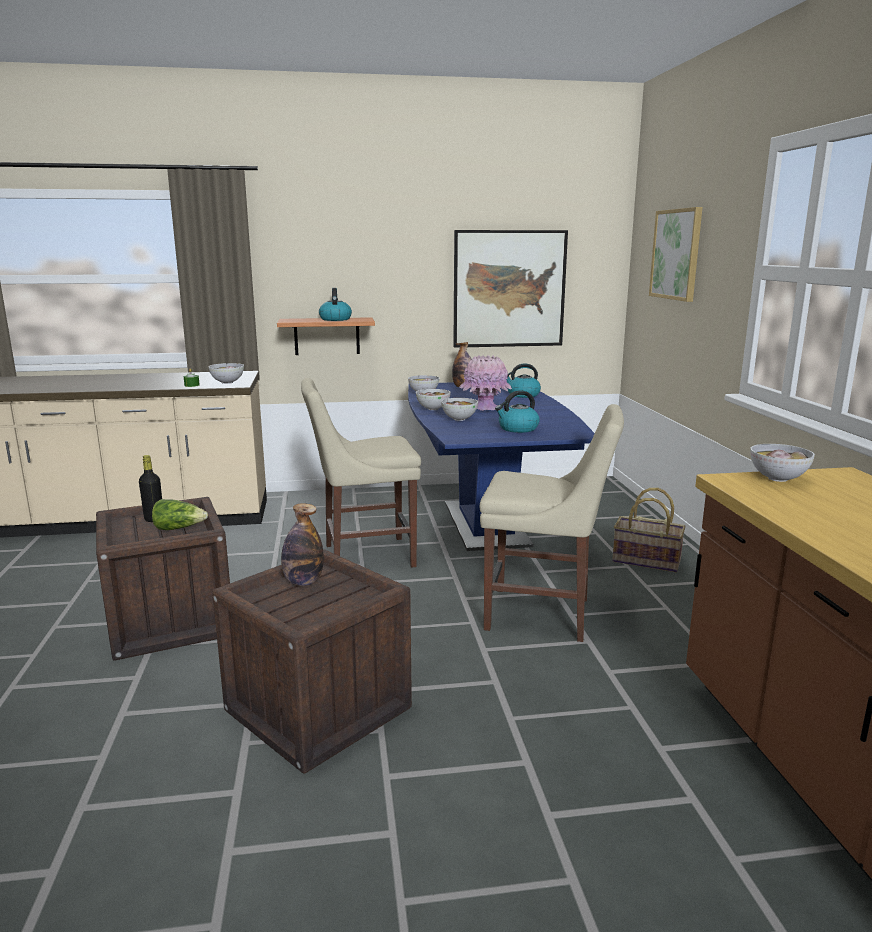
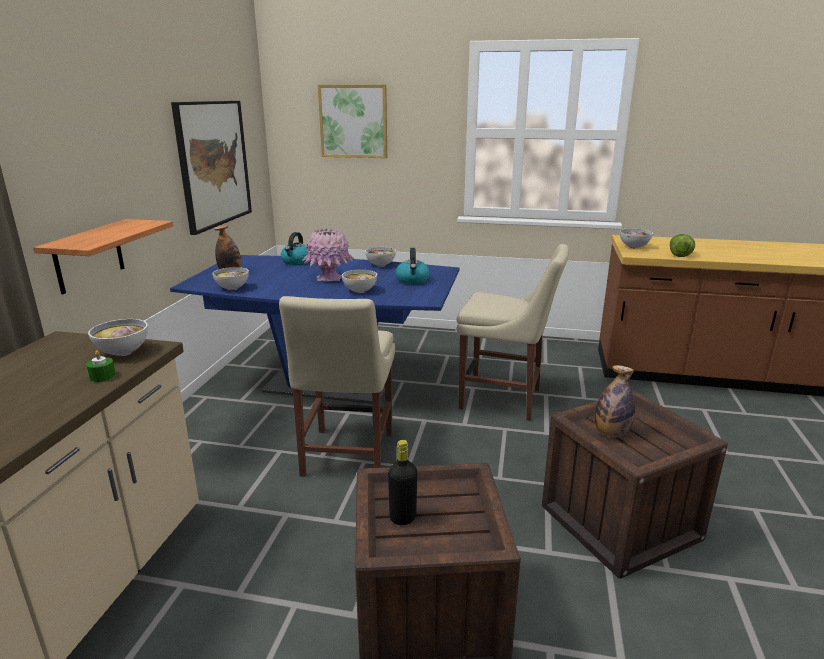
camera: 70 degrees left, 5 degrees up
lettuce [152,499,208,530] -> lettuce moved to [670,234,695,257]
kettle [319,288,352,321] -> none
bowl [416,389,450,410] -> bowl moved to [365,247,396,267]
beige chair [480,404,624,642] -> beige chair turned 75 degrees clockwise [457,244,569,421]
basket [612,488,686,572] -> none

